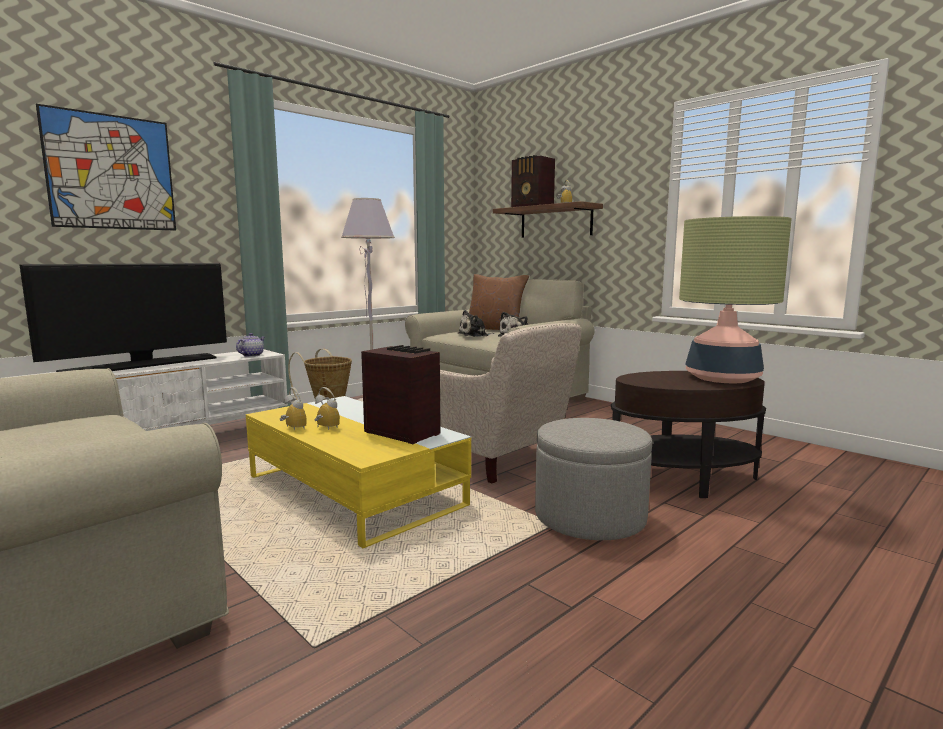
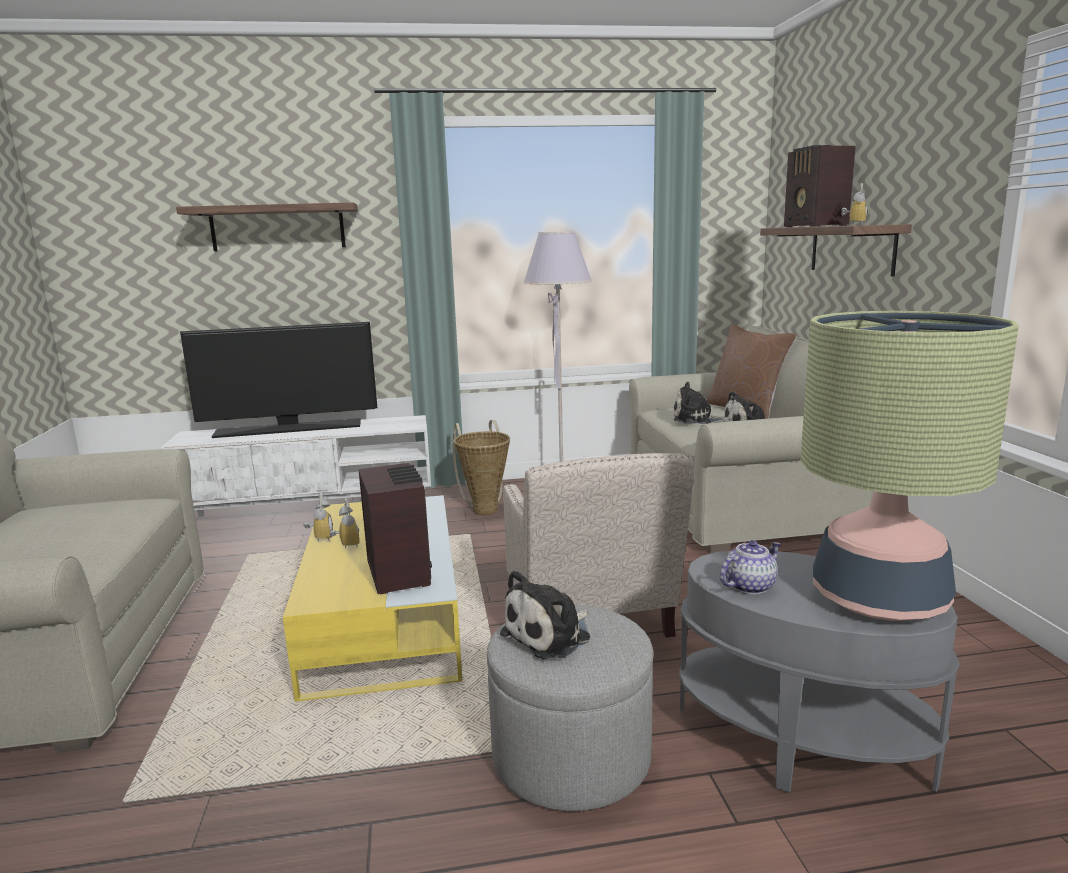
camera: 35 degrees right, 5 degrees up
picture [36,104,176,231] -> shelf [176,202,358,251]
teapot [236,333,265,357] -> teapot moved to [720,540,781,594]
brown side table [611,371,766,498] -> grey side table [679,551,960,793]
none -> plush toy [500,570,590,659]

